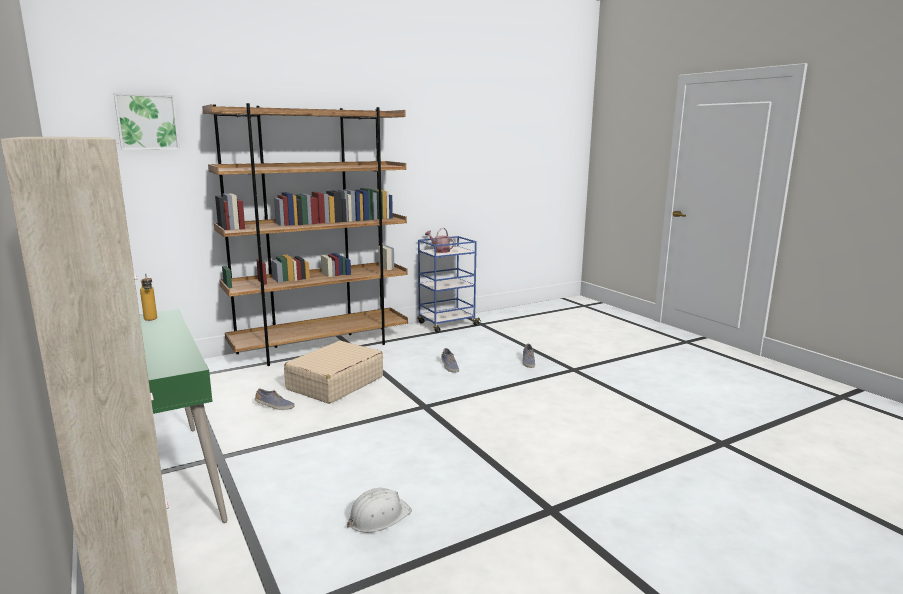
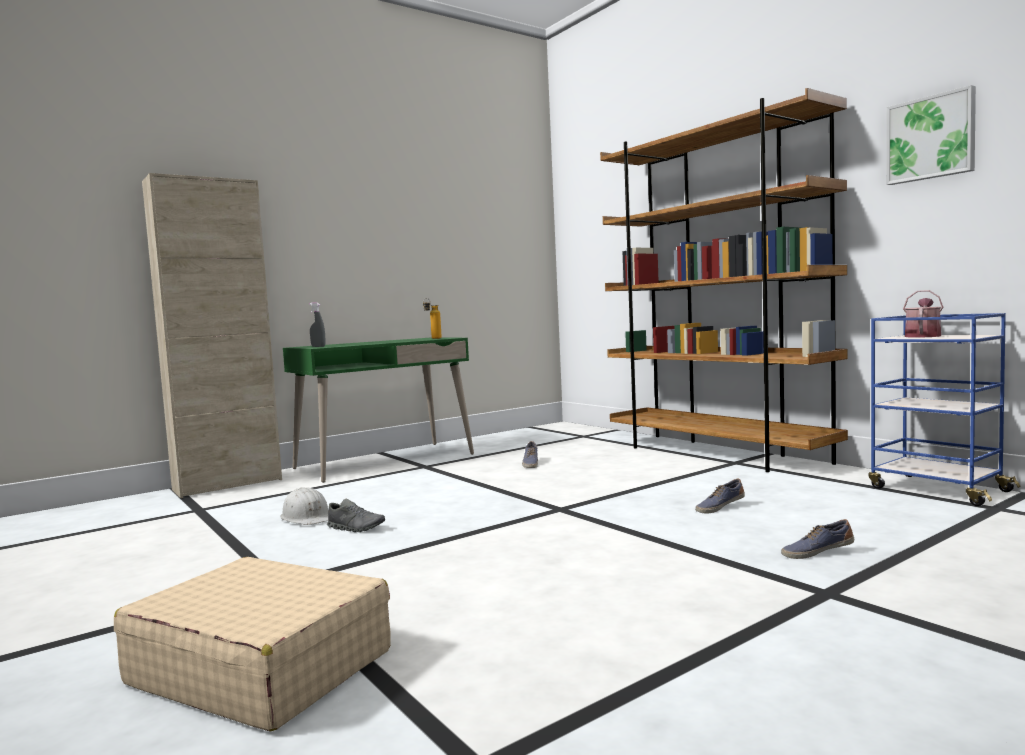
camera: 85 degrees right, 10 degrees down
picture [114,93,180,150] -> picture moved to [886,85,976,185]
beige suitcase [284,341,383,404] -> beige suitcase moved to [114,557,391,732]
none -> grey spray bottle [310,303,326,347]
none -> grey shoe [327,499,385,532]

